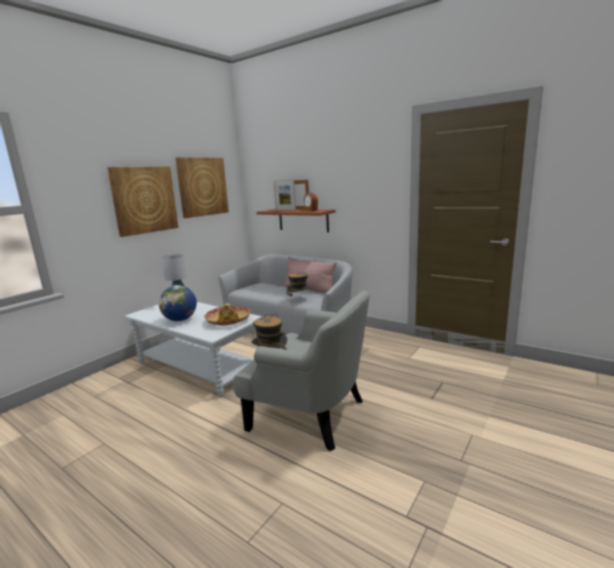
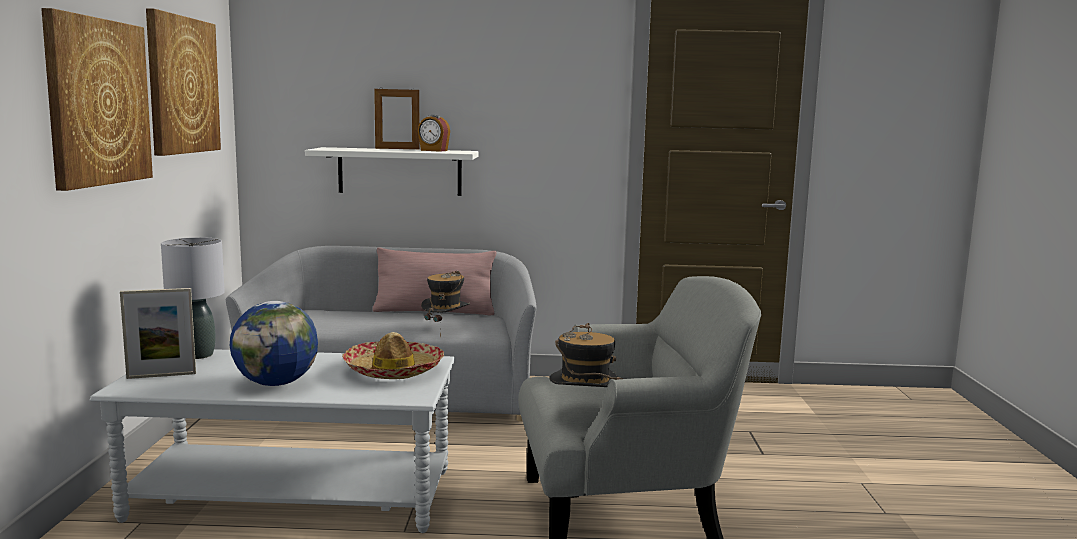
camera: 35 degrees left, 5 degrees down
brown shelf [256,209,335,232] -> white shelf [305,147,478,196]
picture frame [273,179,296,210] -> picture frame moved to [120,288,196,379]

